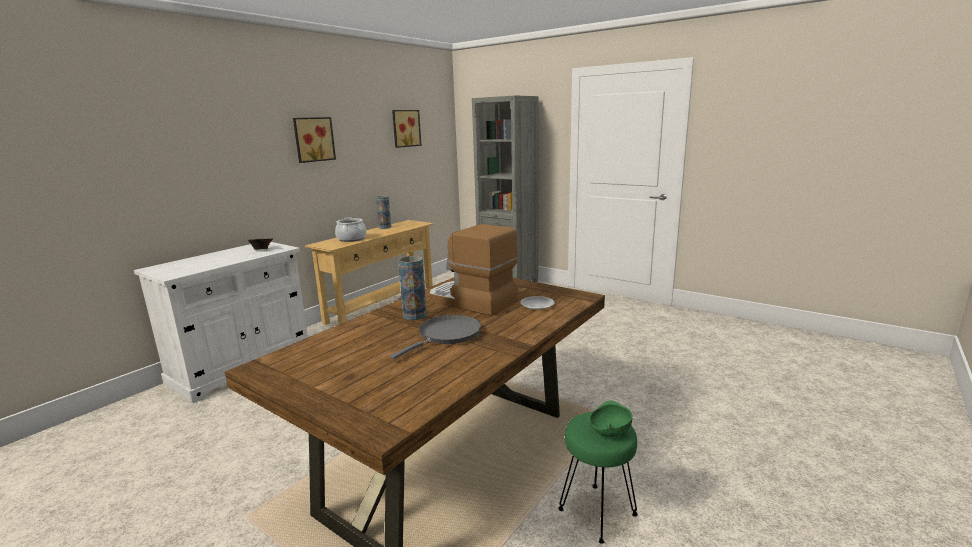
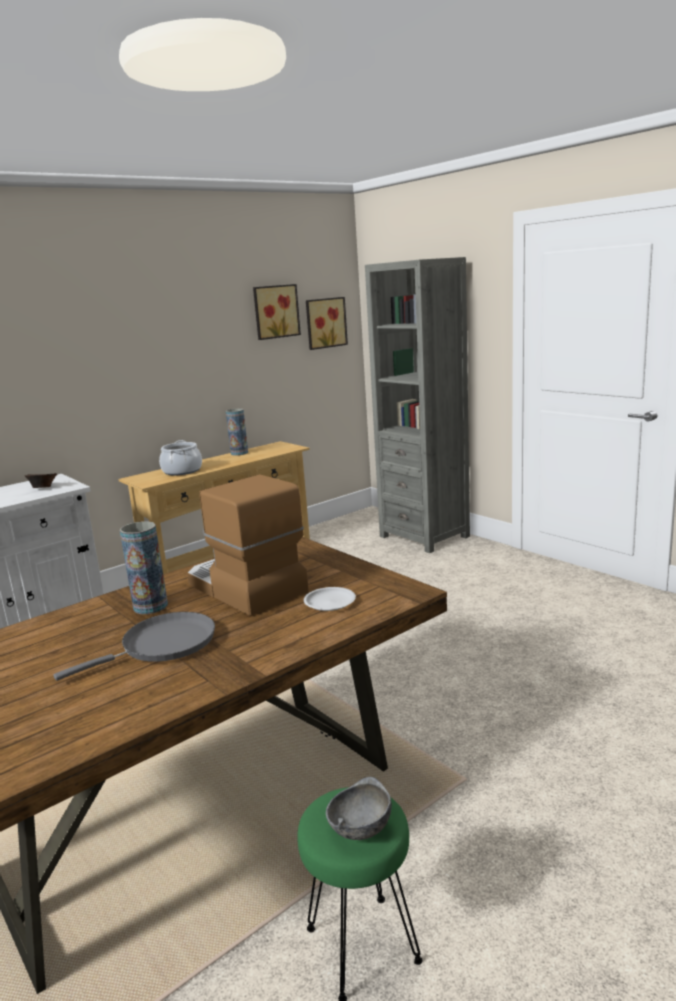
camera: 15 degrees right, 0 degrees up
picture [293,117,336,163] -> picture moved to [306,297,348,350]
green bowl [589,400,632,437] -> grey bowl [326,777,392,840]

